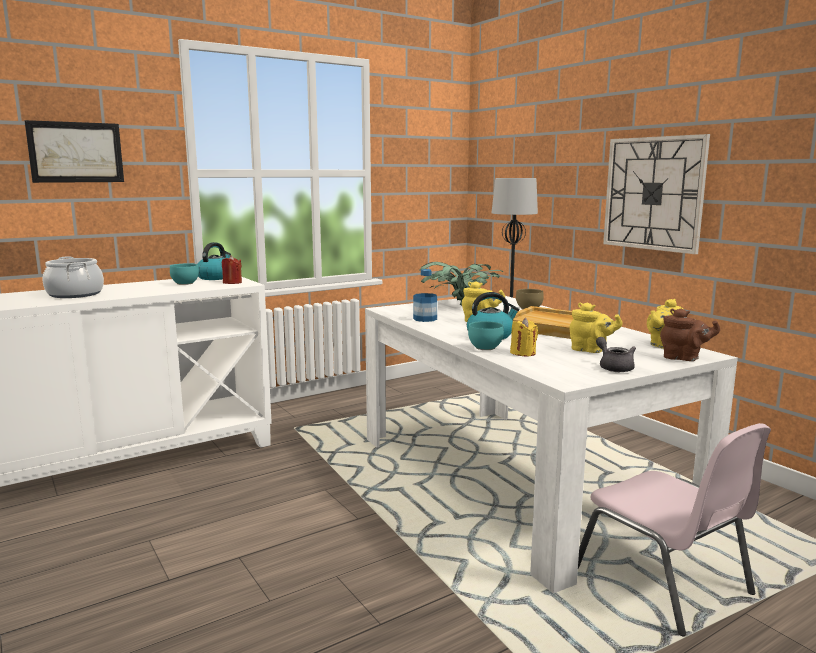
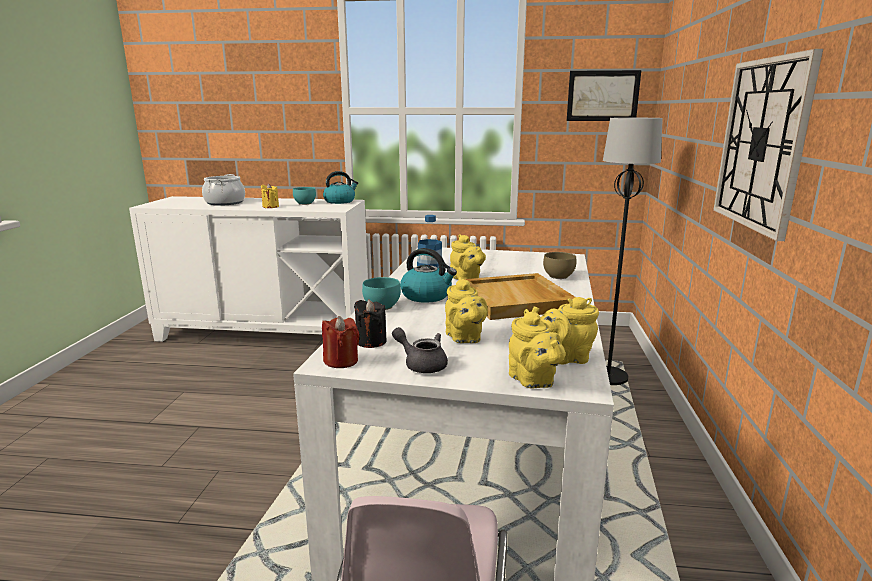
camera: 40 degrees right, 5 degrees up
picture [24,120,124,183] -> picture moved to [567,70,641,121]
red candle [222,255,242,284] -> red candle moved to [322,316,359,368]
potted plant [420,262,503,305] -> none
yellow candle [510,318,538,356] -> yellow candle moved to [261,183,279,208]
grey teapot [596,337,636,372] -> grey teapot turned 75 degrees counterclockwise [392,327,448,373]
brown teapot [660,309,720,361] -> yellow teapot [509,309,565,388]
none -> black candle [354,299,387,348]

